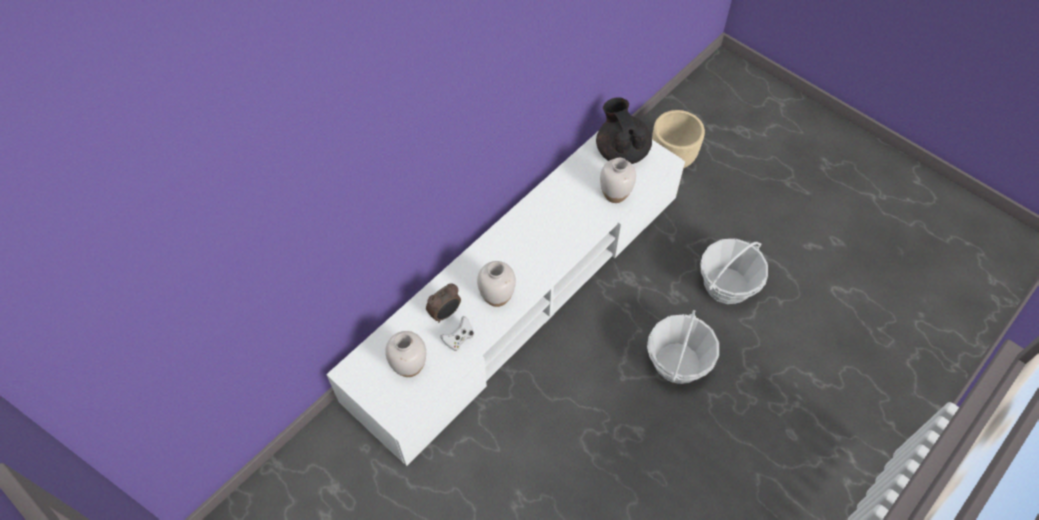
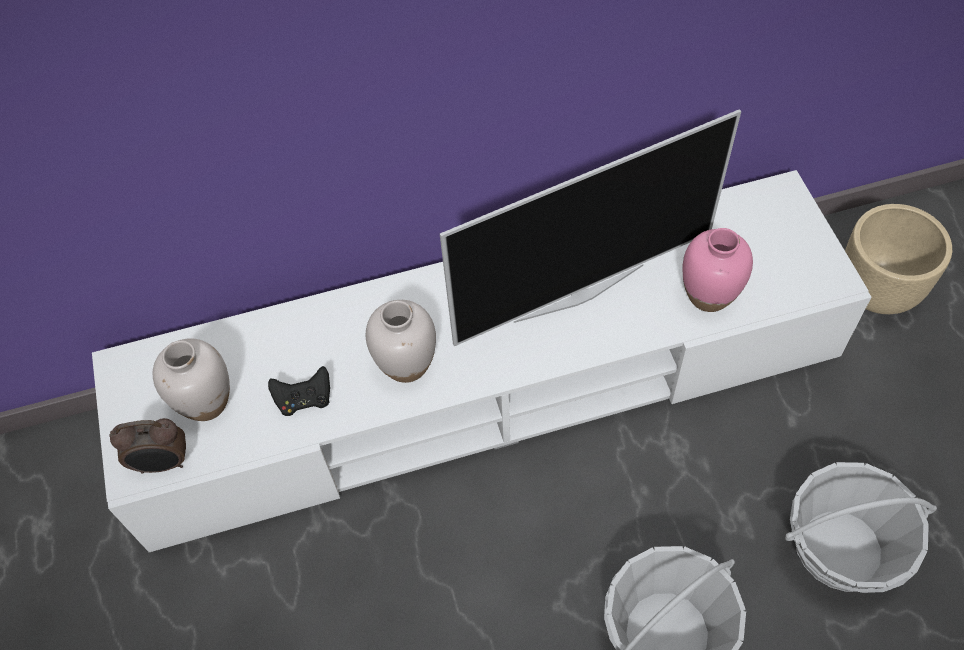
camera: 35 degrees right, 0 degrees up
alarm clock [426,283,461,323] -> alarm clock moved to [110,418,186,474]
white game controller [440,316,474,351] -> black game controller [268,366,330,416]
black teapot [596,97,652,164] -> none
white vase [600,158,636,203] -> pink vase [682,228,753,312]
none -> television [440,109,741,346]

